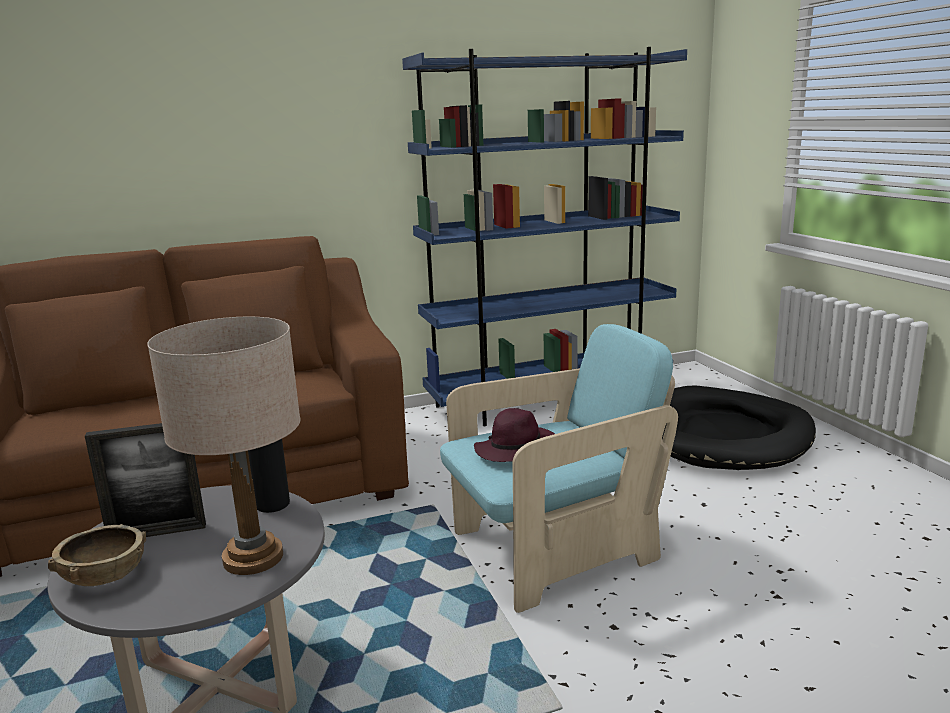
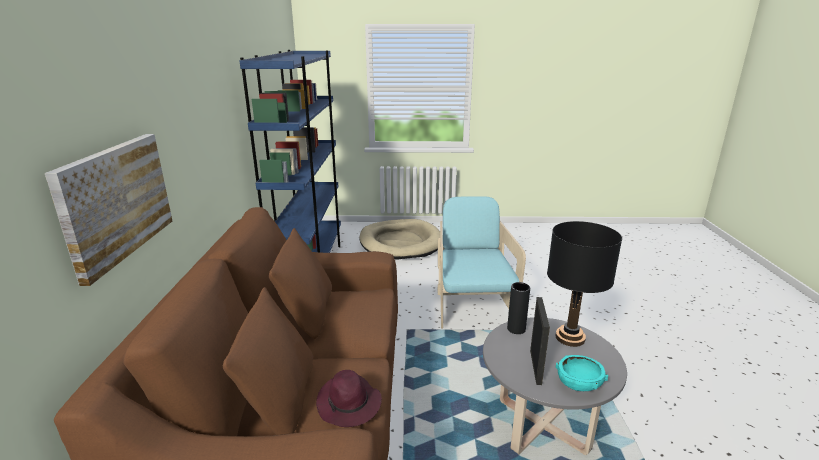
camera: 70 degrees left, 5 degrees up
brown bowl [48,524,146,586] -> turquoise bowl [556,355,608,391]
beige table lamp [147,317,300,575] -> black table lamp [547,221,622,347]
purple hat [474,408,555,462] -> purple hat moved to [316,370,382,427]
black dog bed [662,386,816,470] -> beige dog bed [359,219,440,260]
none -> picture [45,134,172,286]

